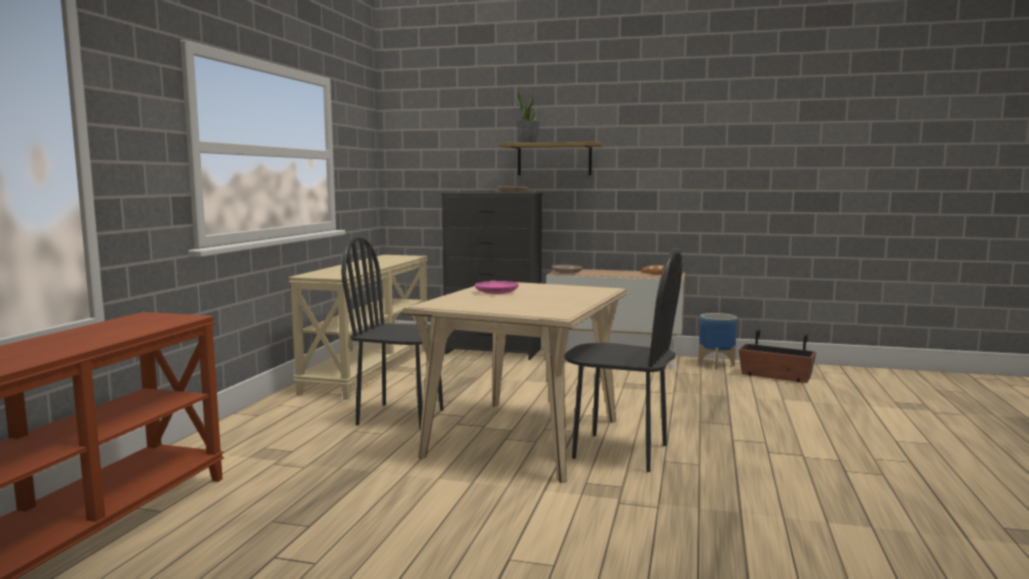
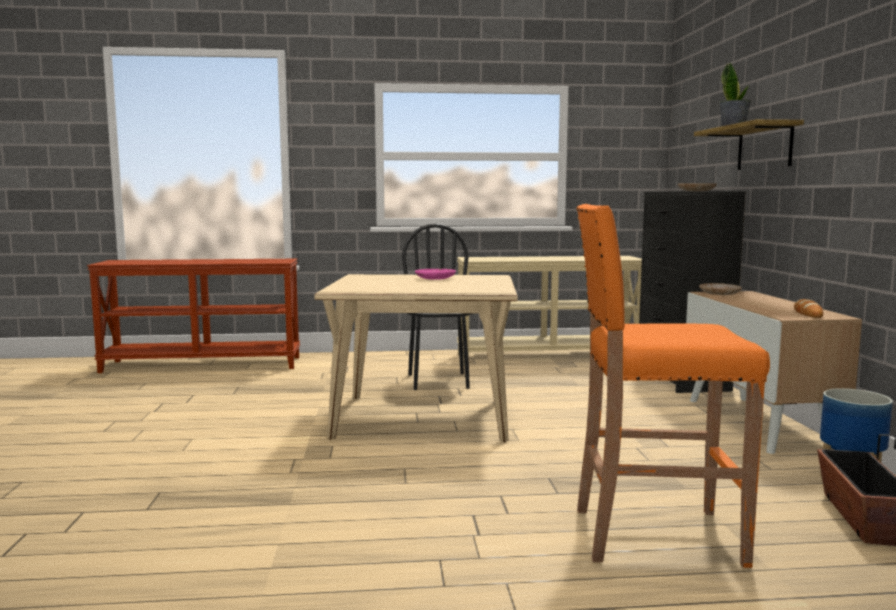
camera: 70 degrees right, 0 degrees up
black chair [564,248,682,472] -> none
none -> orange stool [576,204,770,568]

